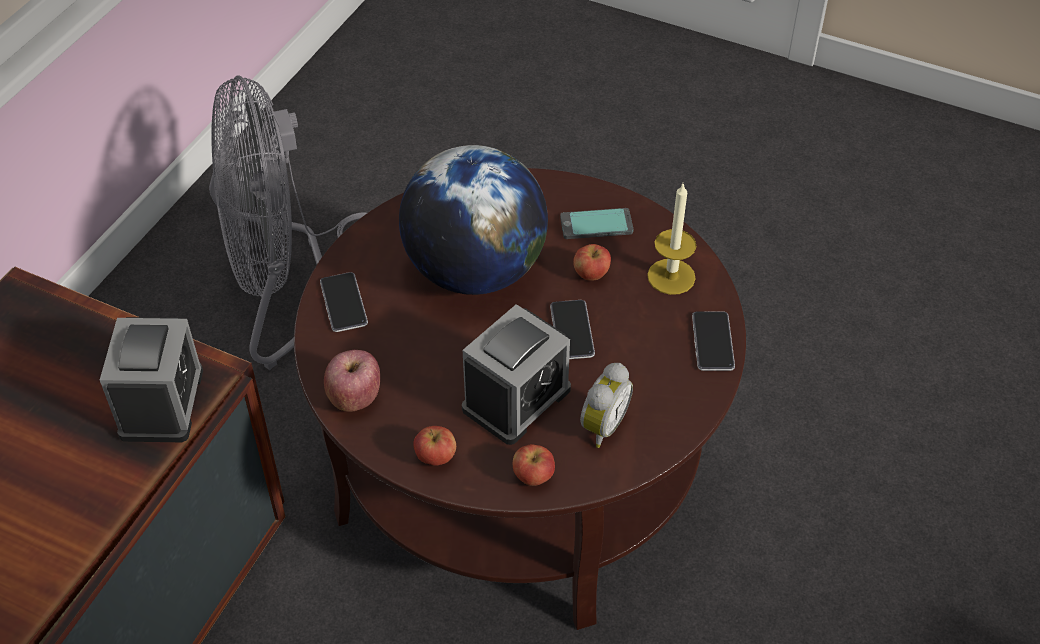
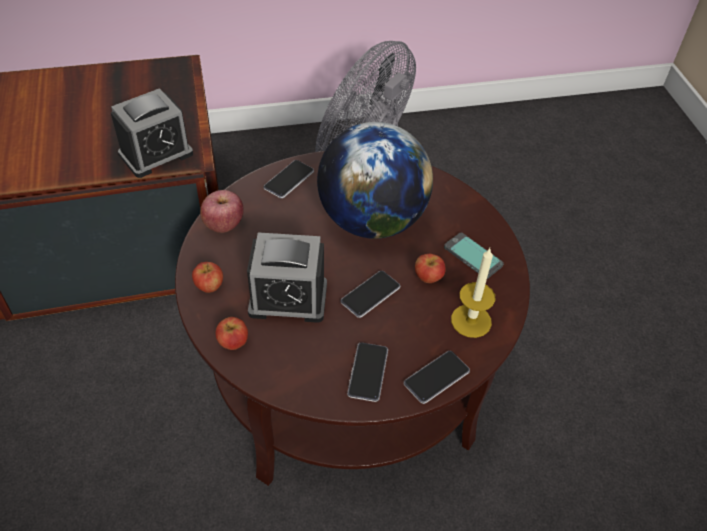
camera: 50 degrees right, 0 degrees up
alarm clock [580,363,633,448] -> none
none -> phone [347,342,388,402]

